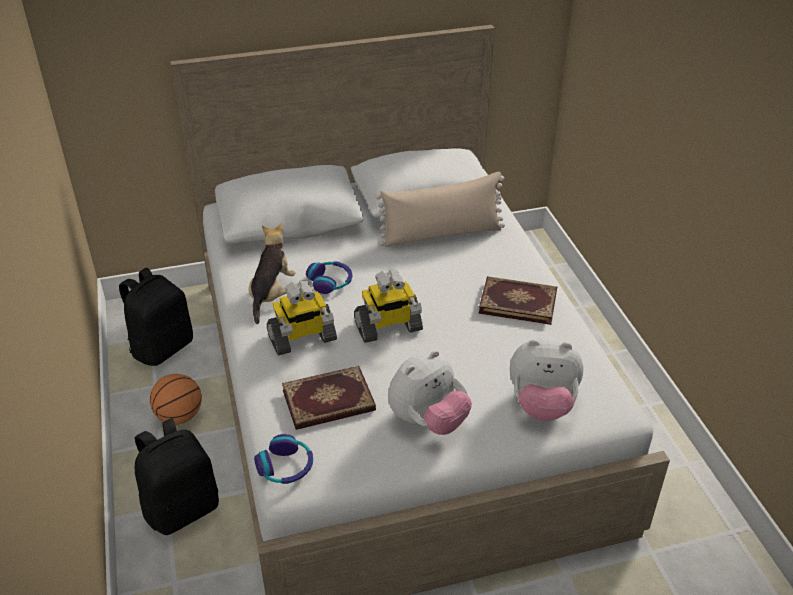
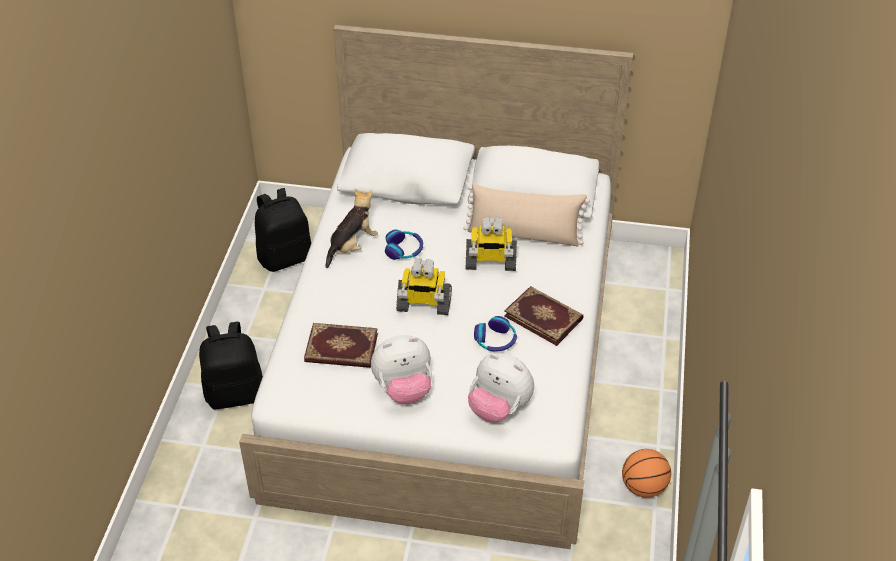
camera: 25 degrees right, 5 degrees up
basketball [150,374,202,424] -> basketball moved to [622,449,671,498]
headphones [254,434,313,484] -> headphones moved to [474,316,517,351]
toy robot [267,280,337,355] -> toy robot moved to [466,216,517,271]

